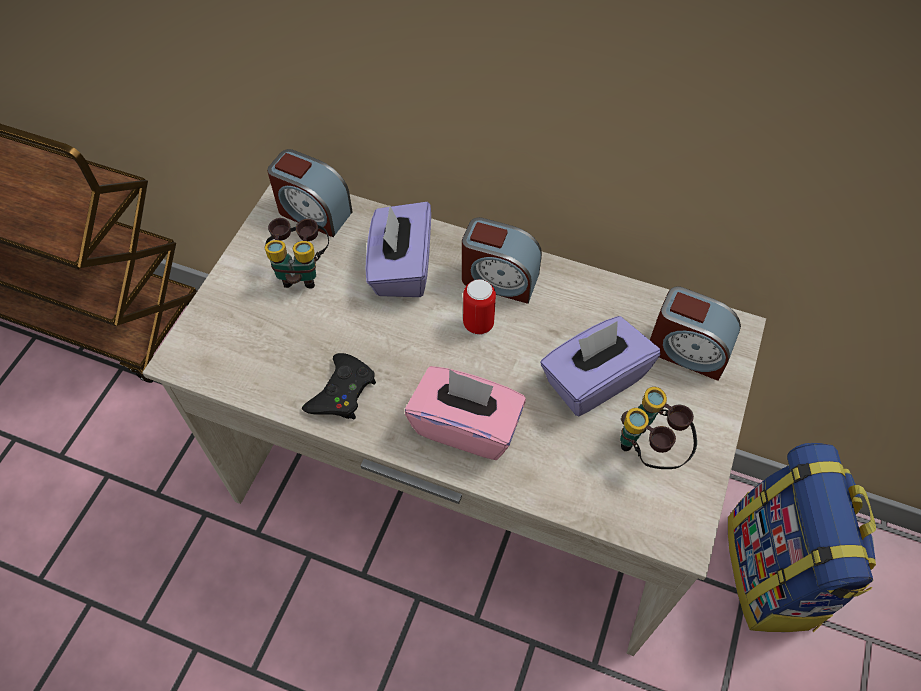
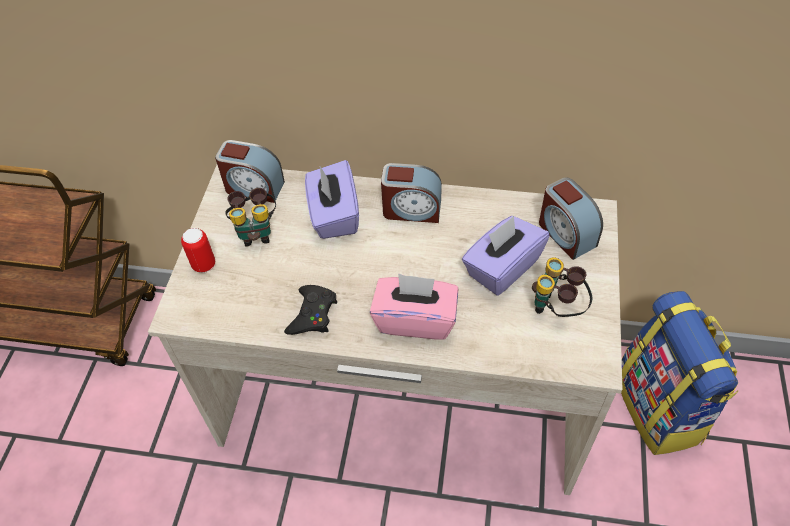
camera: 10 degrees left, 5 degrees down
can [463,279,496,335] -> can moved to [181,228,215,273]
alarm clock [650,286,741,381] -> alarm clock turned 45 degrees clockwise [539,178,603,260]

